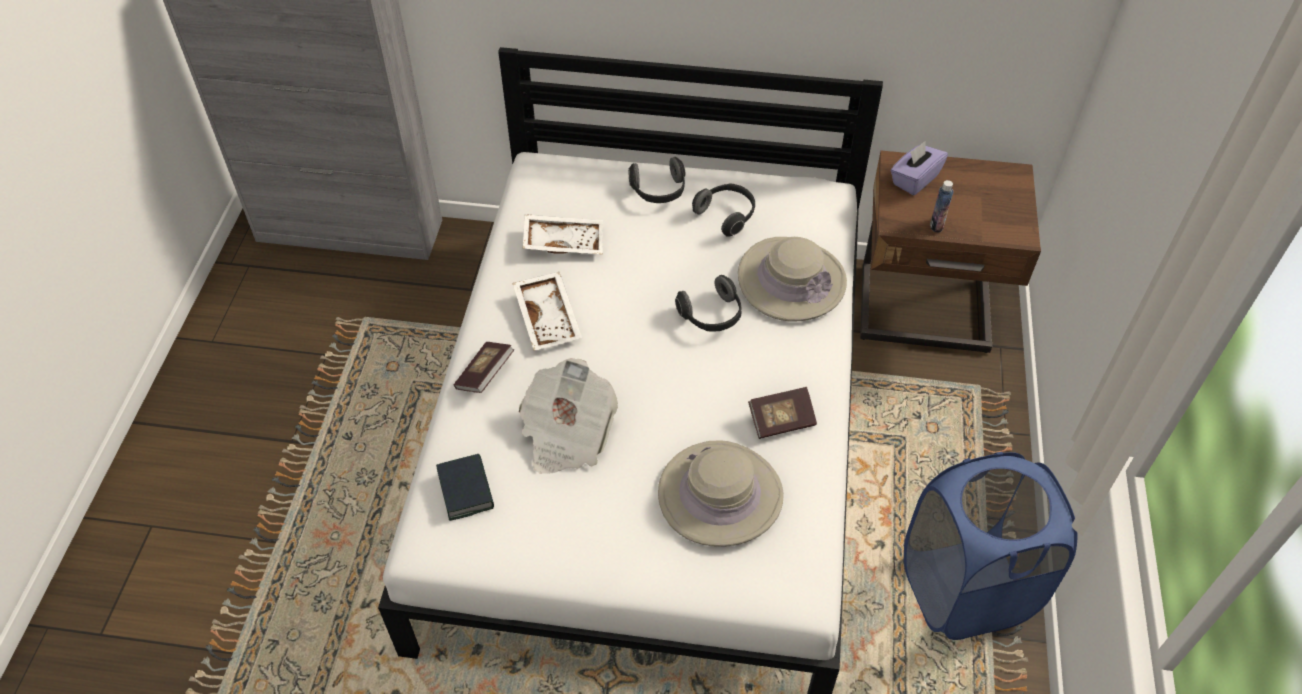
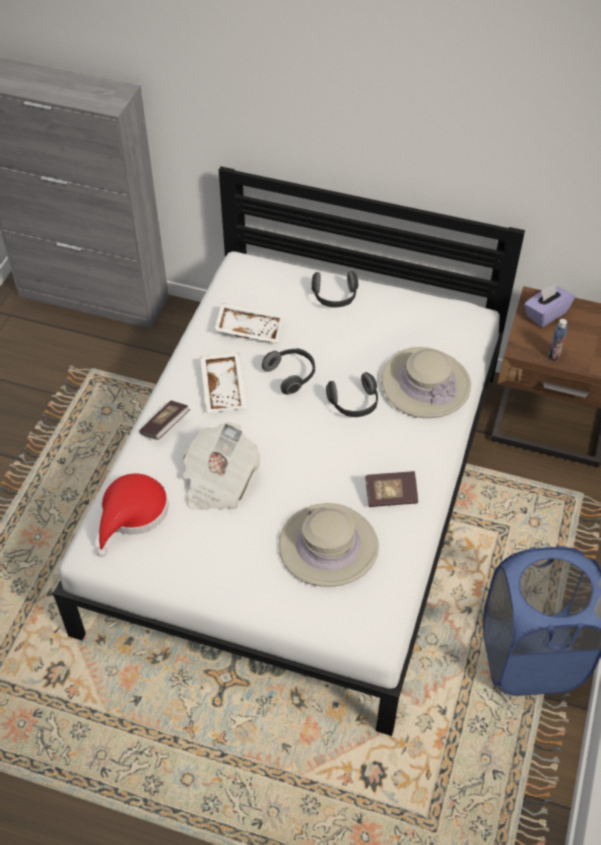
camera: 10 degrees right, 0 degrees up
book [436,454,494,521] -> red hat [97,473,169,557]
headphones [692,183,755,237] -> headphones moved to [262,348,315,394]

